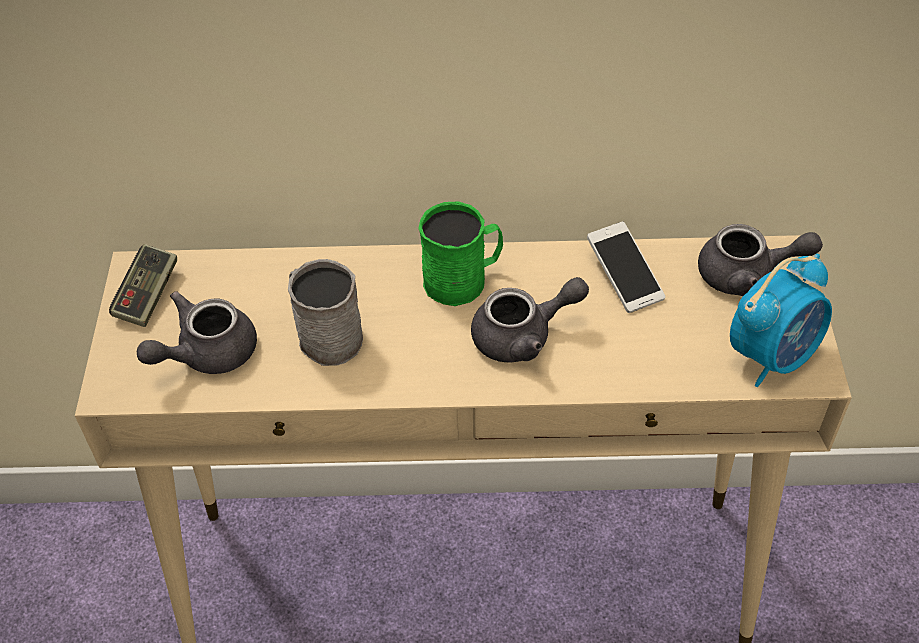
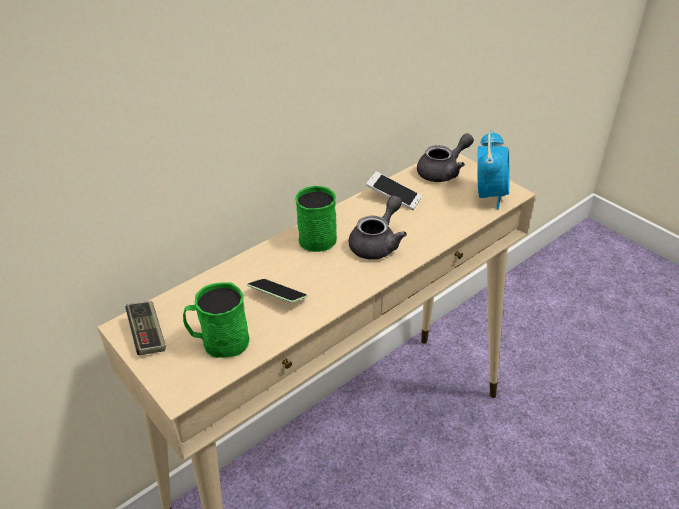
camera: 40 degrees left, 10 degrees down
grey teapot [137,291,257,374] -> green mug [183,283,250,358]
grey mug [288,259,363,366] -> phone [247,279,307,303]

